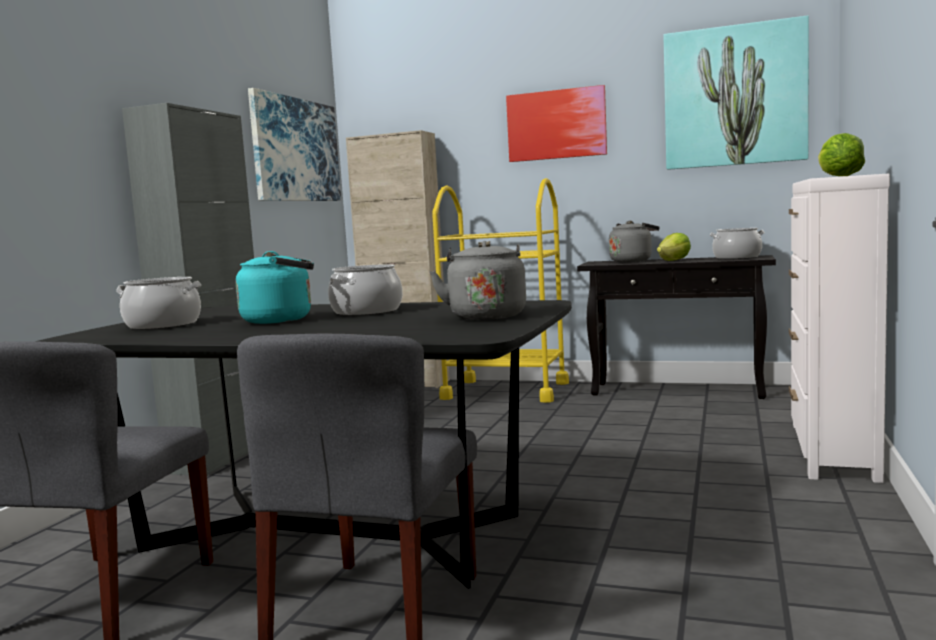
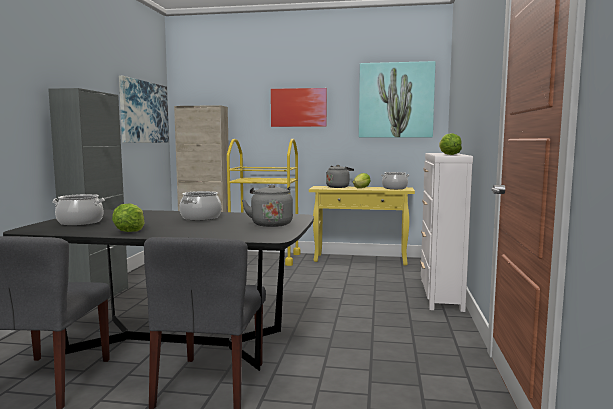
camera: 10 degrees left, 0 degrees up
turquoise kettle [236,251,314,324] -> none
black console table [577,255,776,399] -> yellow console table [309,186,415,266]
none -> lettuce [112,203,145,232]

